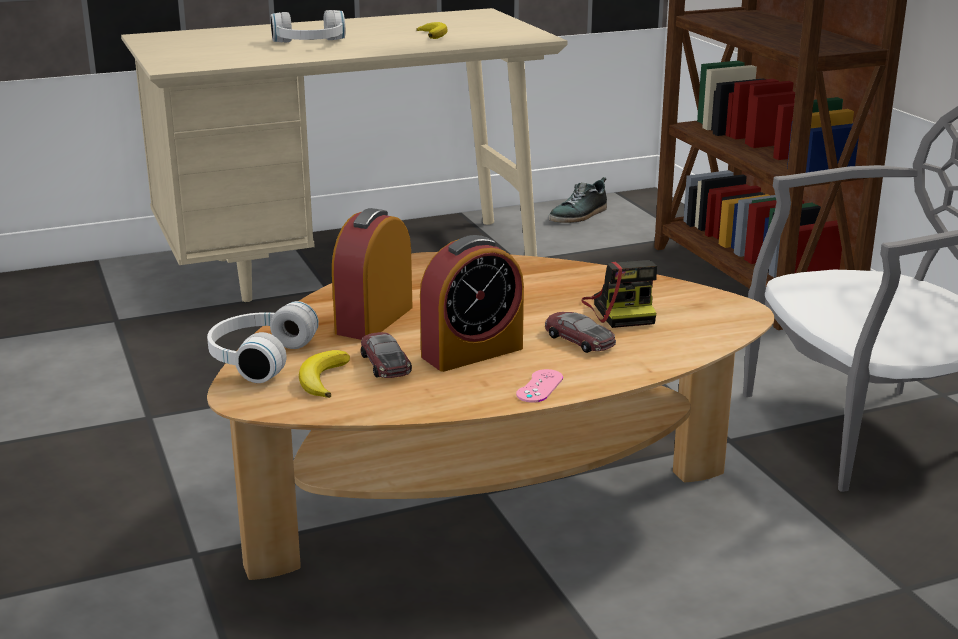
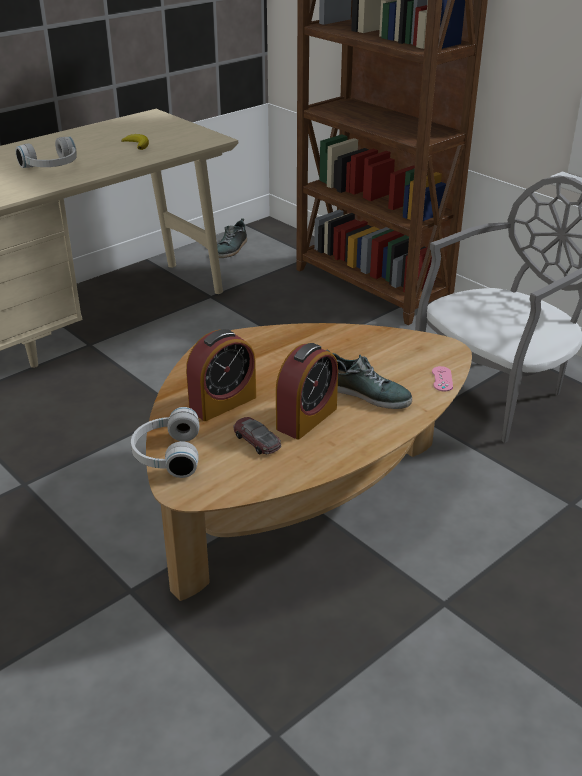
camera: 20 degrees left, 10 degrees up
banana [299,350,350,398] -> none
alarm clock [332,208,413,340] -> alarm clock turned 135 degrees counterclockwise [186,329,256,421]
pink game controller [516,369,563,403] -> pink game controller moved to [432,366,453,392]
toy car [545,312,616,353] -> shoe [326,350,412,409]
camera [581,260,657,328] -> none

